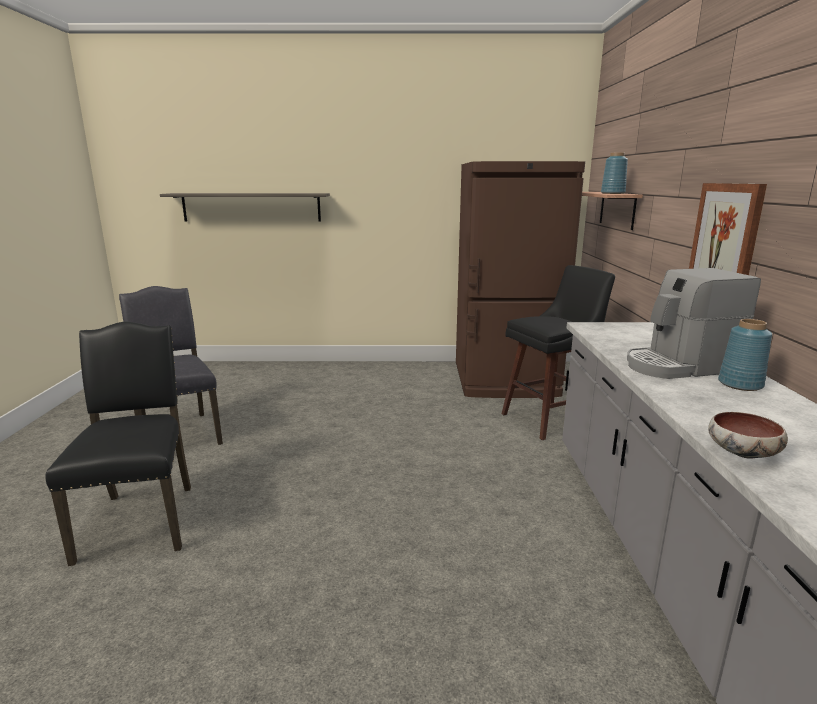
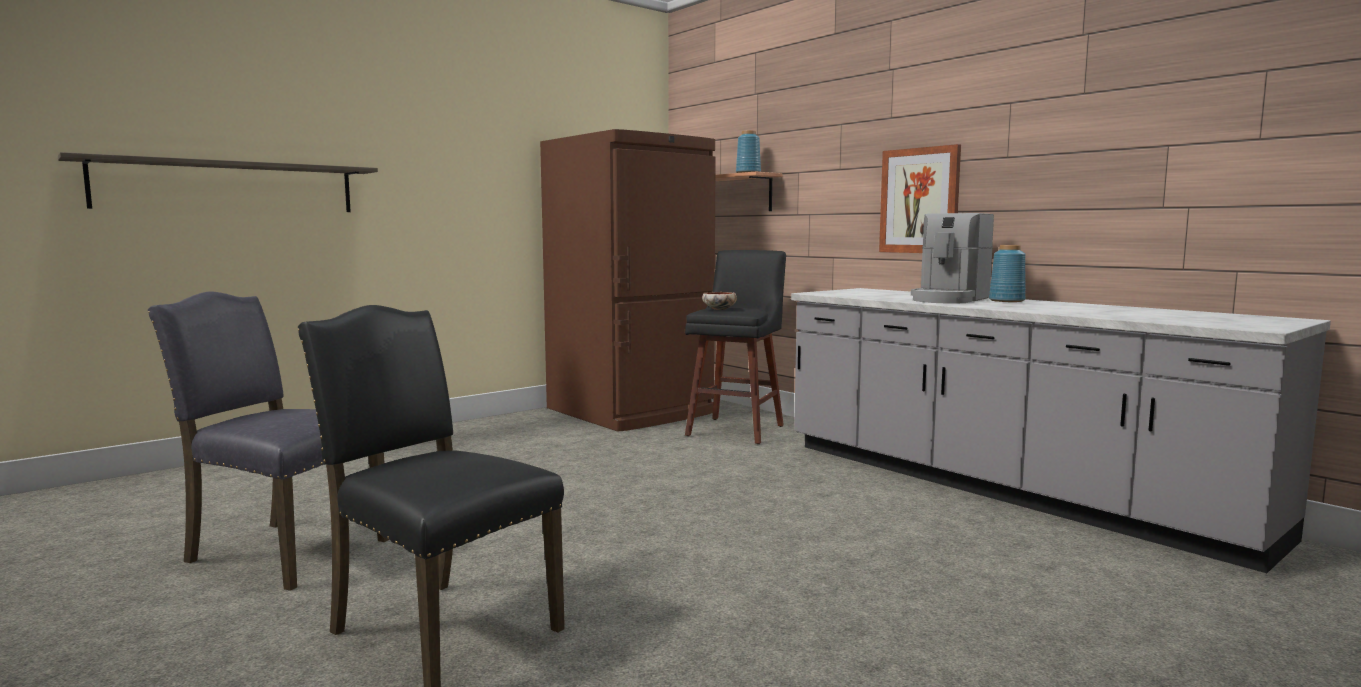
camera: 40 degrees left, 10 degrees down
bowl [708,412,788,458] -> bowl moved to [702,292,737,310]

